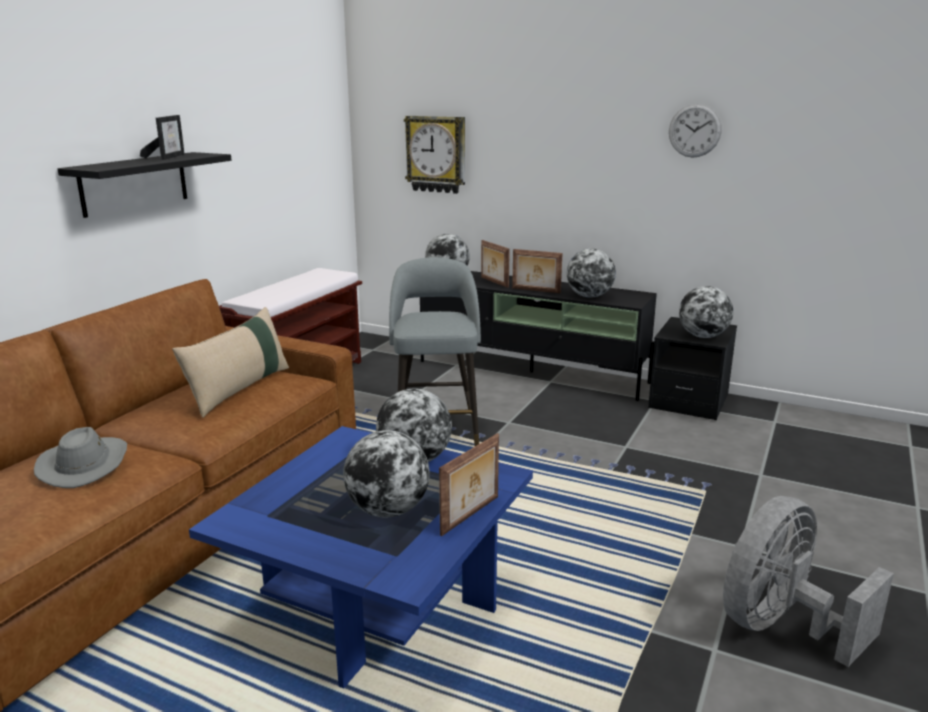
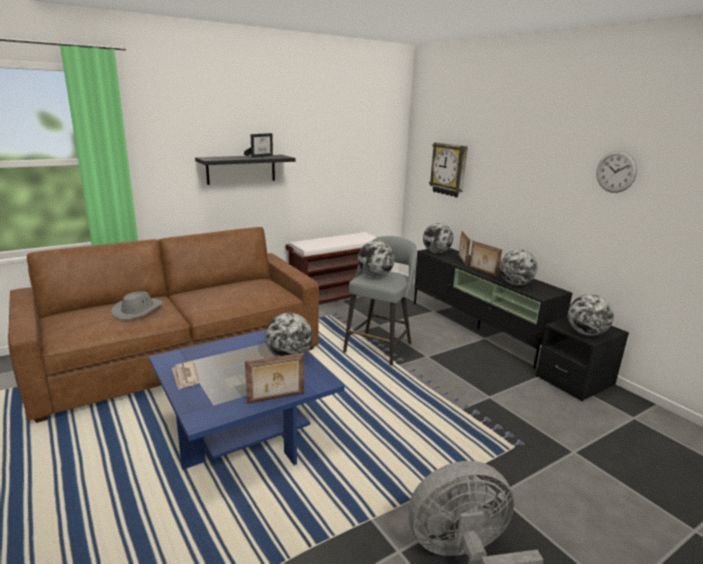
camera: 30 degrees right, 0 degrees up
beige pillow [172,307,289,418] -> none
globe [343,430,430,518] -> globe moved to [358,240,395,277]
none -> newspaper [172,361,200,390]

